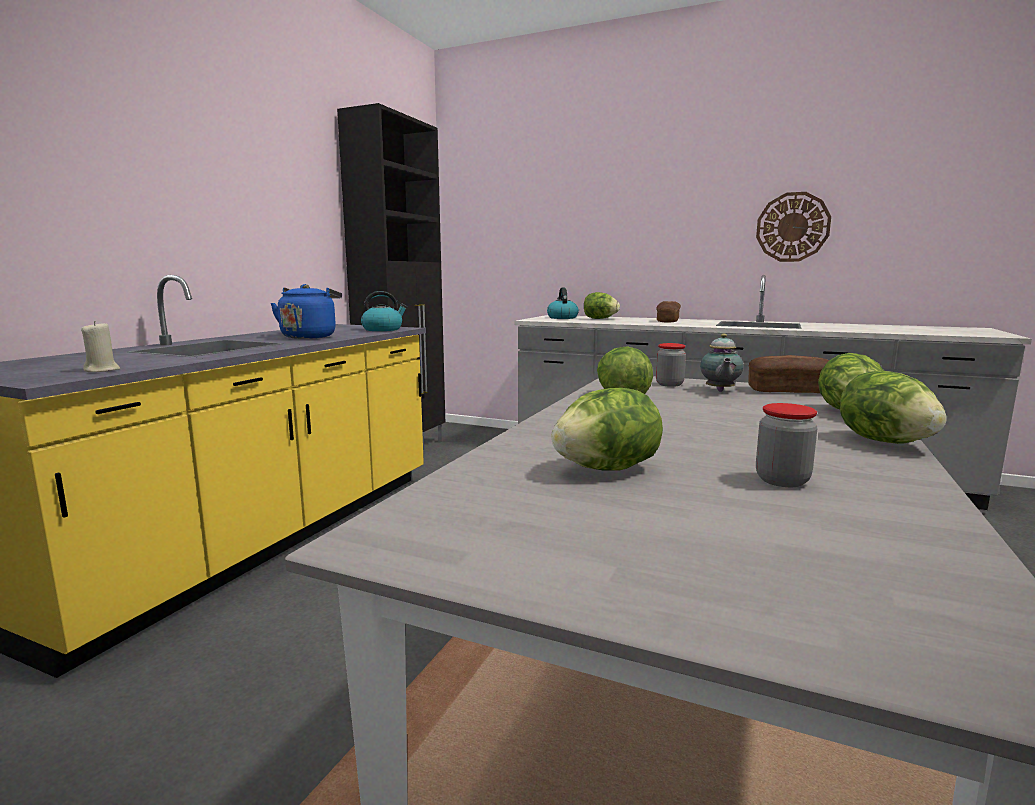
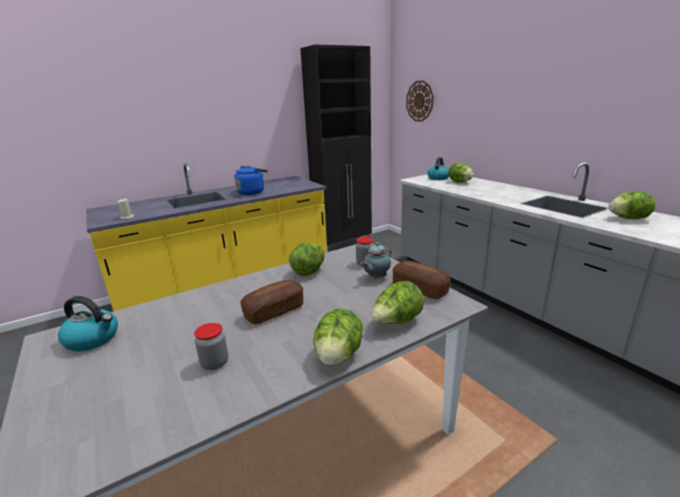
camera: 35 degrees right, 10 degrees up
kettle [361,291,408,331] -> kettle moved to [58,296,118,351]
lettuce [551,388,663,470] -> lettuce moved to [608,191,656,219]
bread [656,301,681,323] -> bread moved to [240,280,303,325]
wall clock [756,192,831,262] -> wall clock moved to [406,80,433,122]

